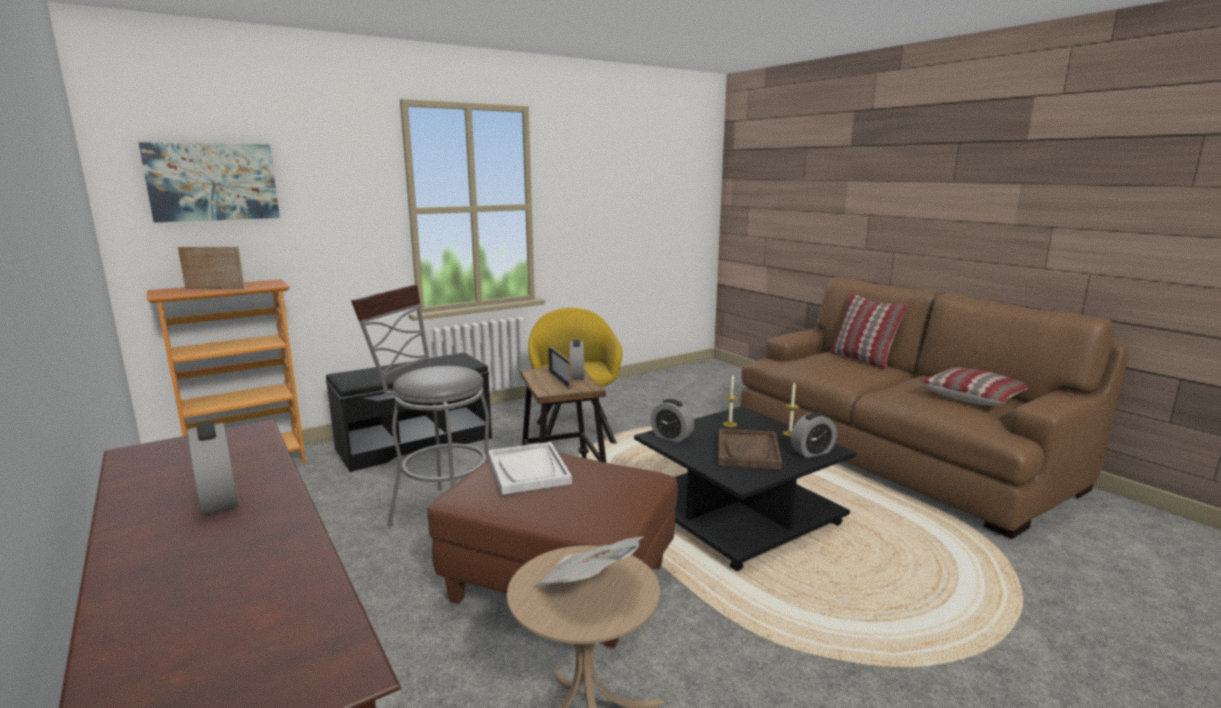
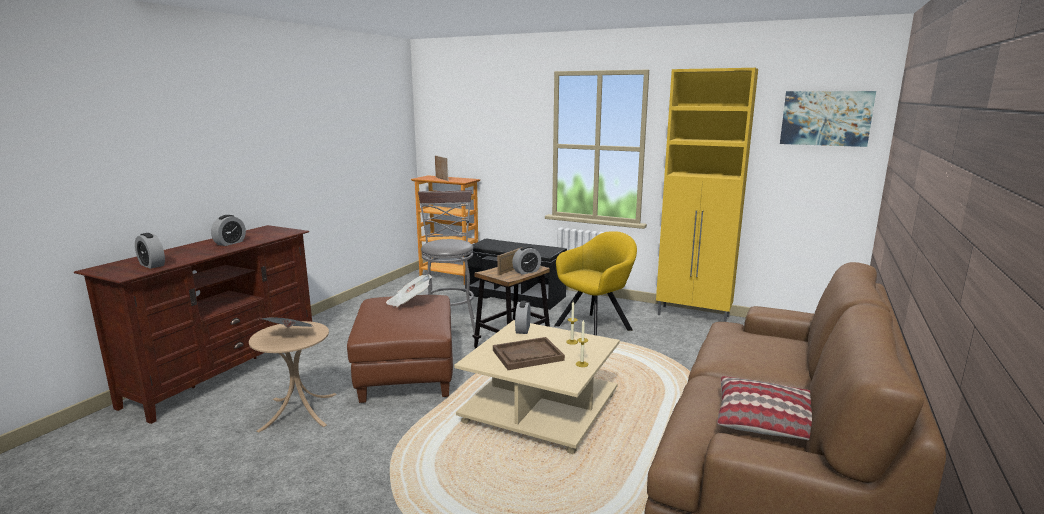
camera: 60 degrees right, 0 degrees up
picture [138,142,280,223] -> picture moved to [780,91,876,147]
white tray [488,442,572,495] -> newspaper [386,275,432,307]
black coffee table [634,406,857,571] -> beige coffee table [454,320,620,454]
alarm clock [791,412,837,458] -> alarm clock moved to [135,233,165,269]
pillow [830,293,907,370] -> none
none -> yellow cabinet [656,68,758,322]

